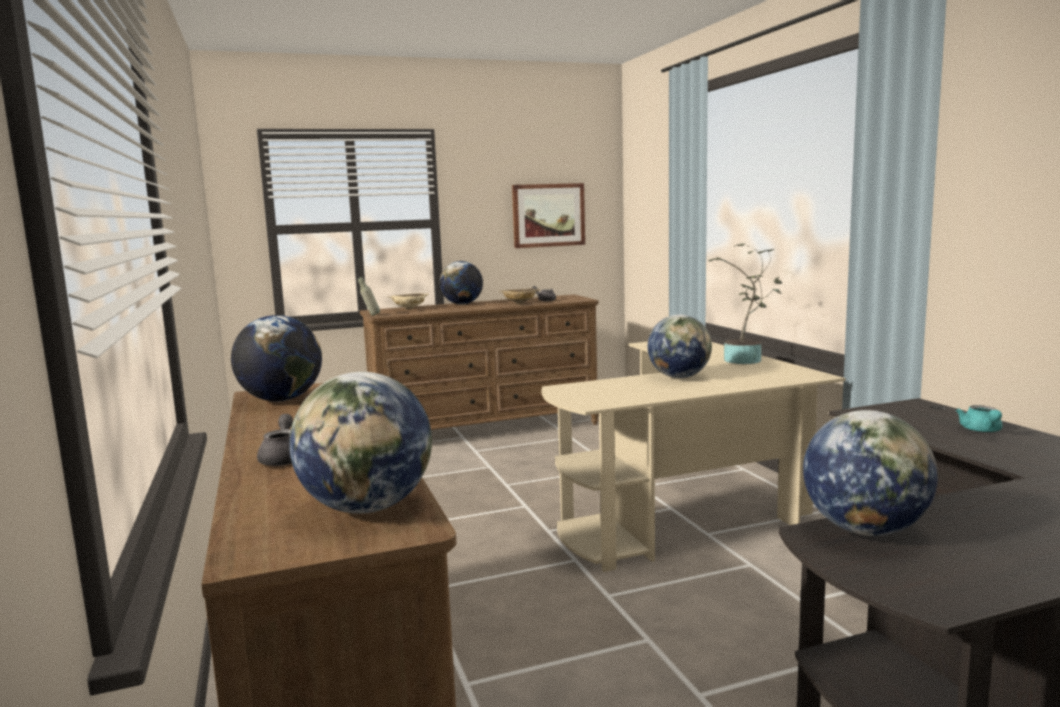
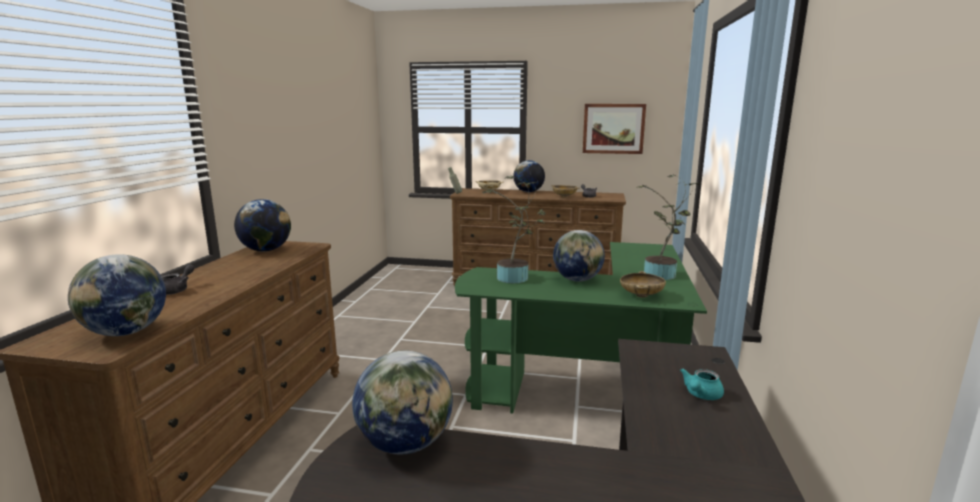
camera: 30 degrees right, 5 degrees up
beige desk [541,342,846,572] -> green desk [455,242,707,413]
none -> potted plant [482,176,546,283]
none -> beige bowl [620,271,666,298]

